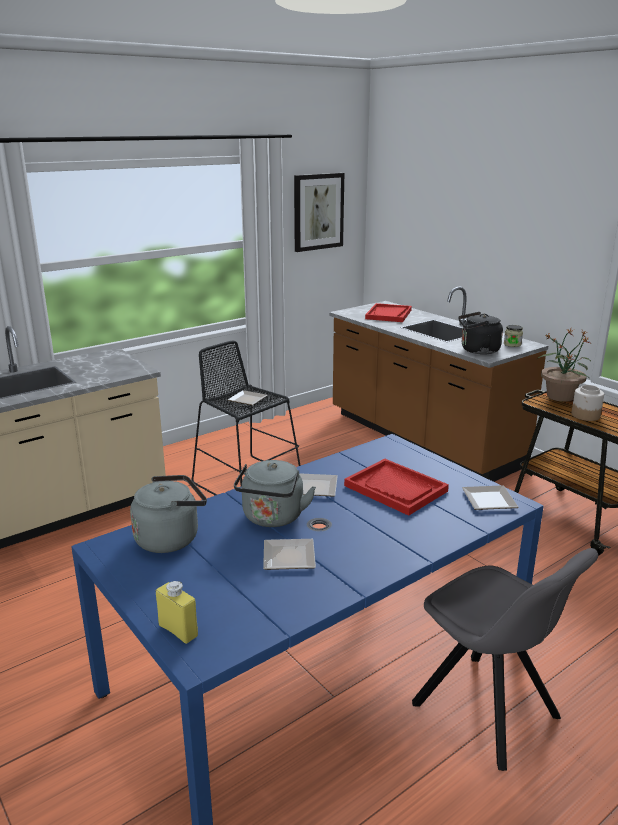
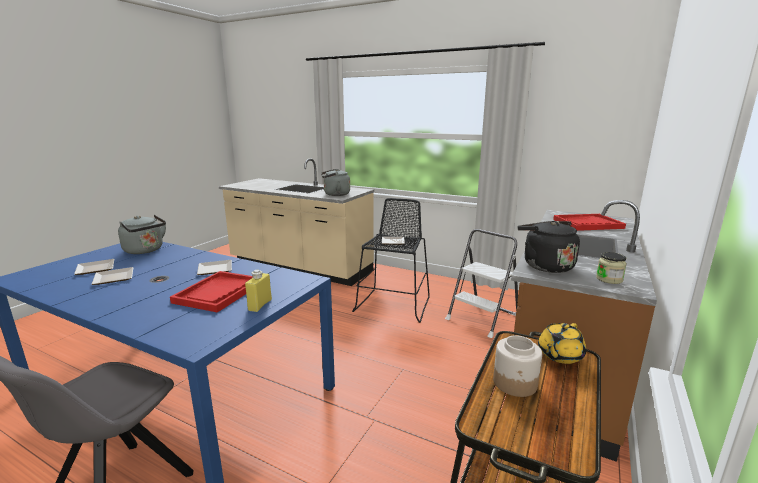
camera: 65 degrees right, 5 degrees down
yellow bottle [156,581,198,644] -> yellow bottle moved to [245,270,272,312]
grey kettle [234,460,316,527] -> grey kettle moved to [321,169,350,196]
picture [294,173,344,252] -> none
plate [462,485,518,510] -> plate moved to [74,259,114,275]
potted plant [537,329,592,402] -> yellow teapot [538,323,586,364]
none -> white step ladder [445,229,518,338]

